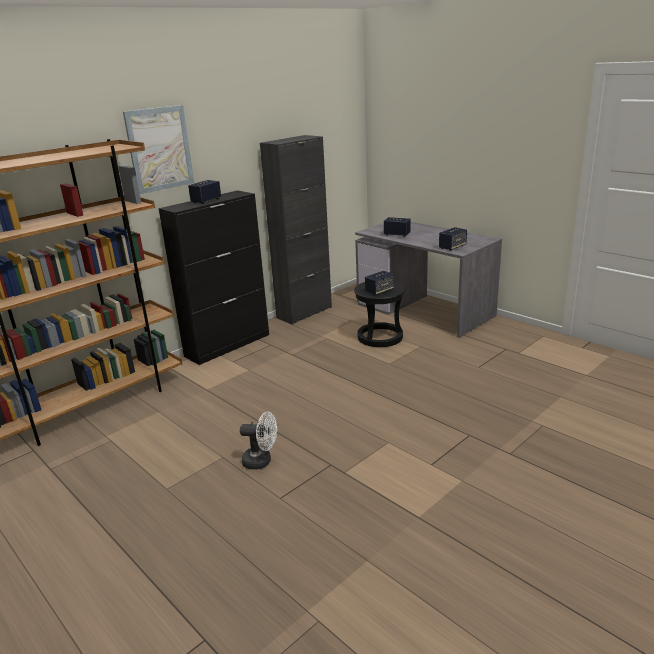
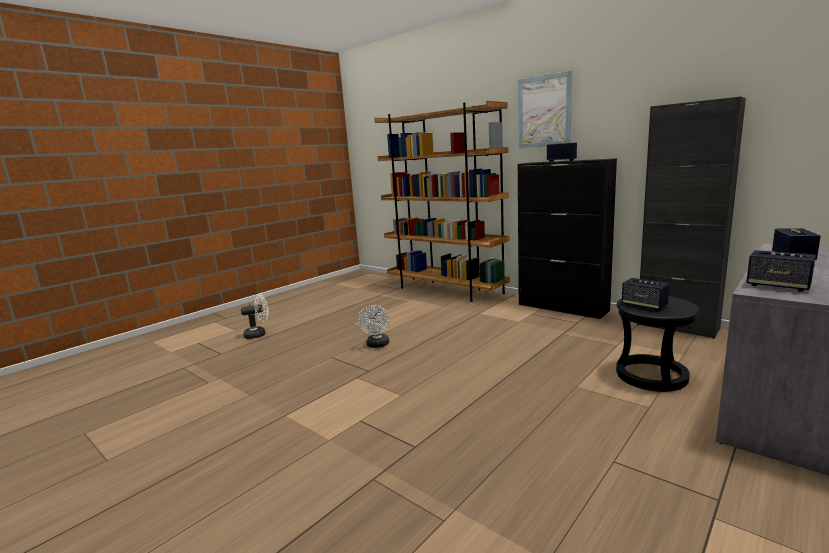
camera: 85 degrees right, 10 degrees down
none -> white fan [241,295,269,339]

